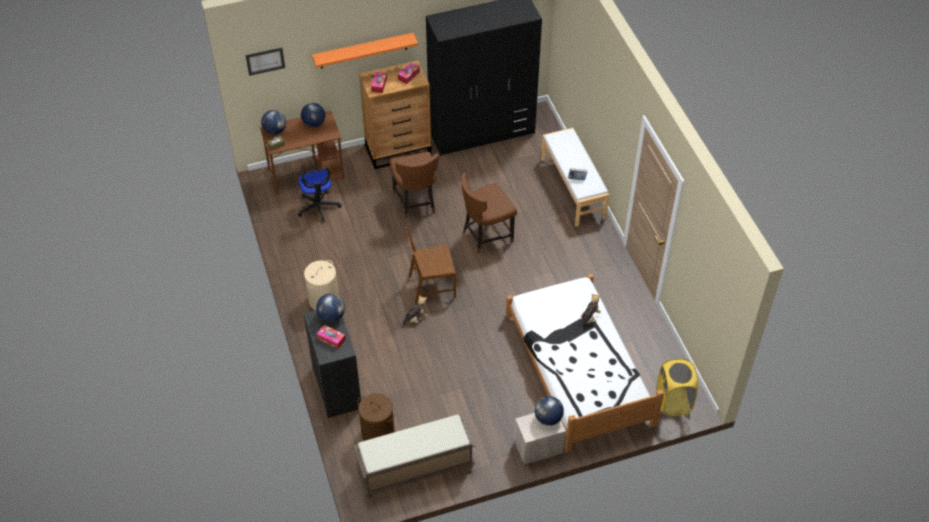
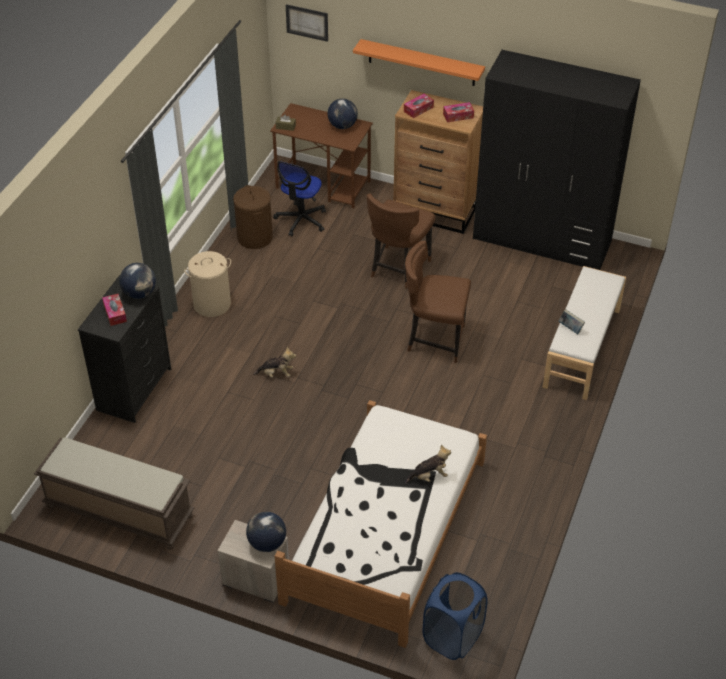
camera: 40 degrees right, 5 degrees down
globe [261,110,286,135] -> none
brown laundry basket [357,393,395,441] -> brown laundry basket moved to [233,185,273,249]
brown chair [405,227,456,304] -> none
yellow laundry basket [657,359,698,416] -> blue laundry basket [423,572,488,660]

